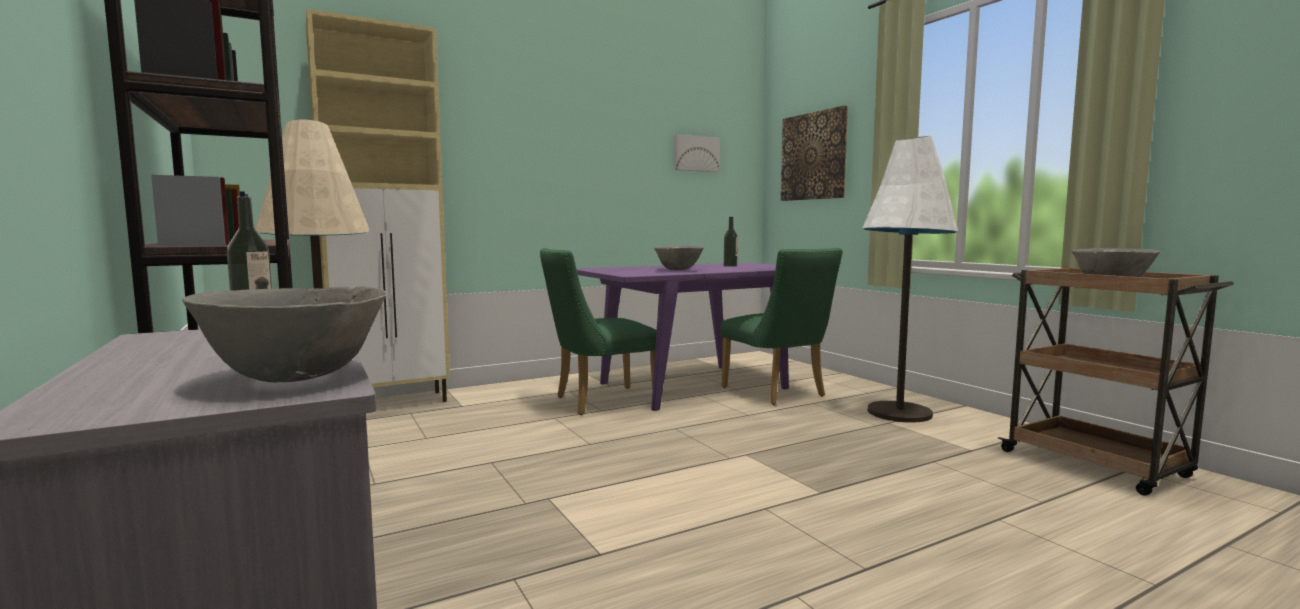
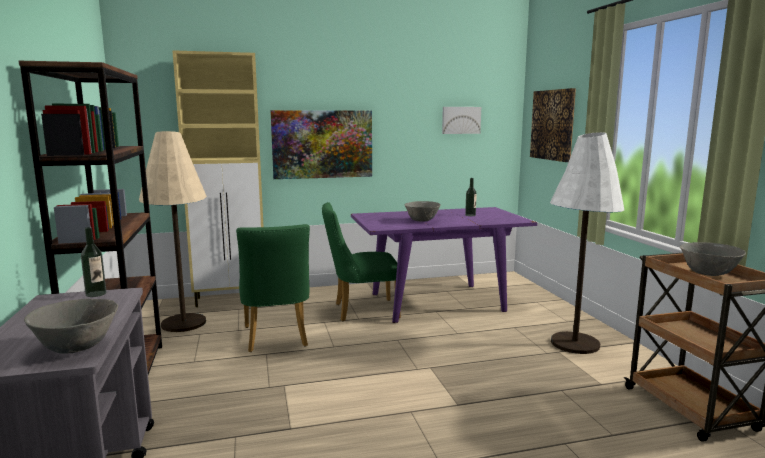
camera: 15 degrees right, 5 degrees up
green chair [721,248,843,405] -> green chair moved to [236,224,310,352]
none -> picture [270,110,372,179]

